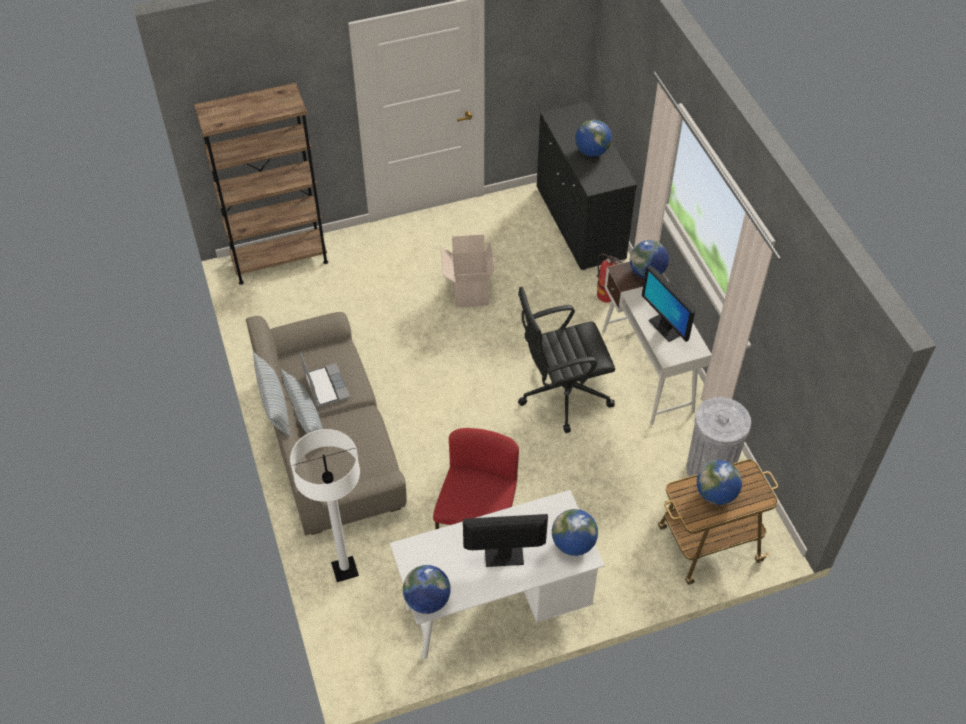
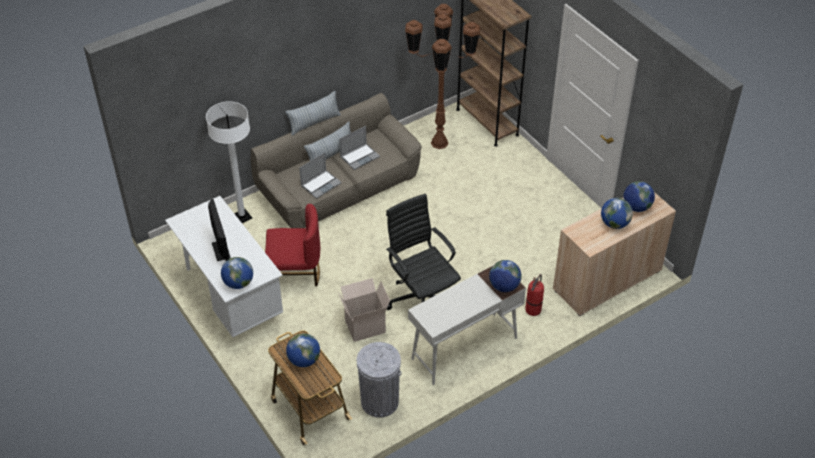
camera: 75 degrees right, 5 degrees down
globe [403,565,451,614] -> globe moved to [623,181,655,212]
cardboard box [440,235,494,308] -> cardboard box moved to [339,278,390,342]
black cabinet [537,102,637,270] -> beige cabinet [553,192,676,316]
monitor [642,266,696,342] -> none
none -> laptop [299,152,342,199]
none -> brown floor lamp [405,4,480,149]

